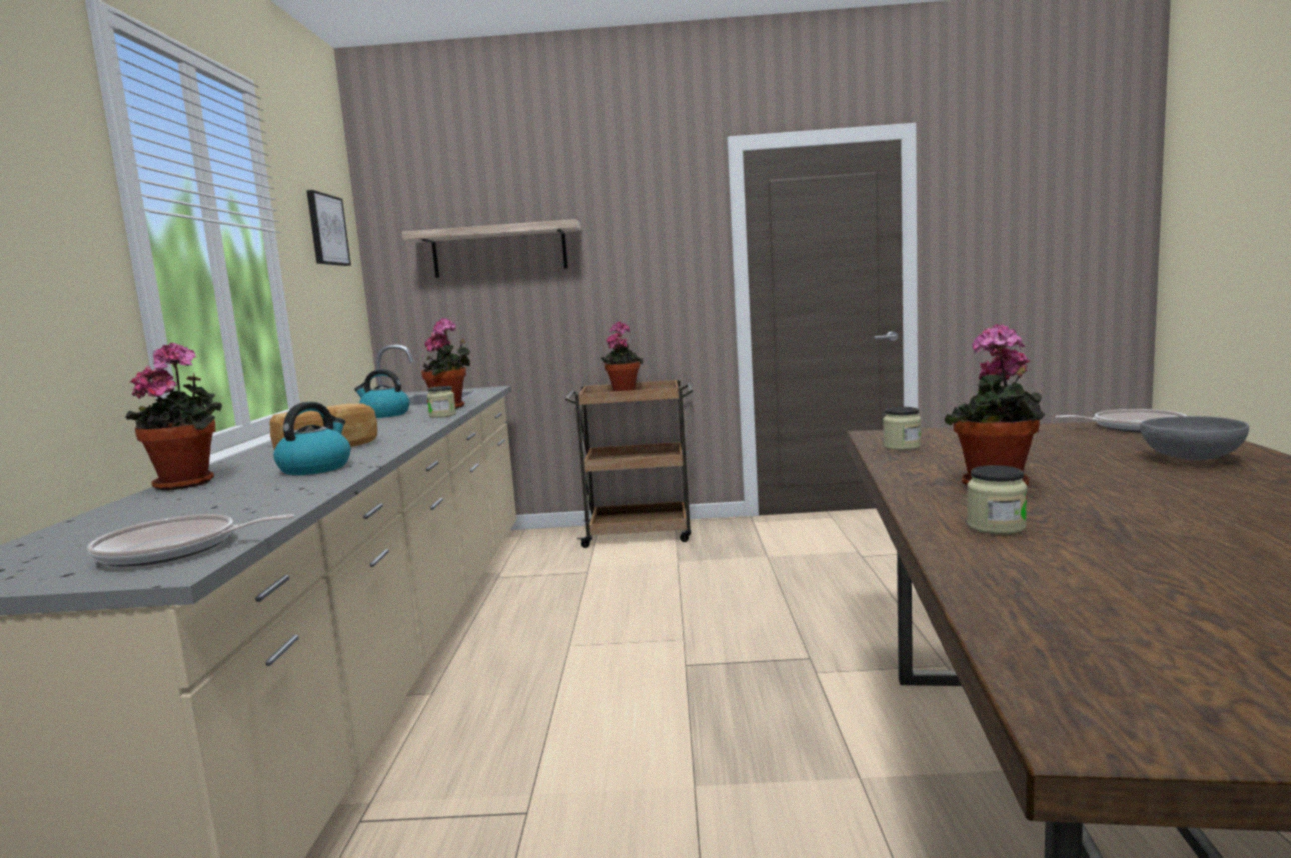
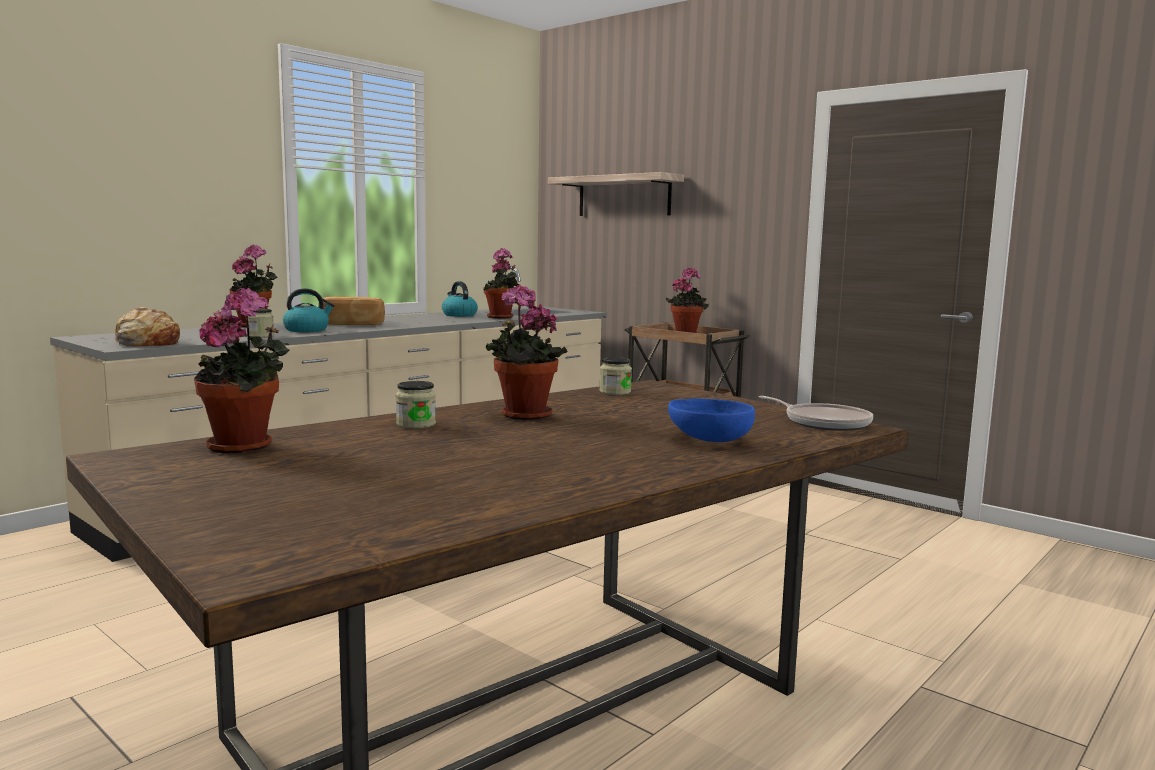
camera: 40 degrees right, 0 degrees up
frying pan [88,514,294,567] -> bread [114,307,180,346]
picture [306,190,351,266] -> none
jar [426,386,456,418] -> jar moved to [248,309,274,338]
grey bowl [1140,416,1249,460] -> blue bowl [668,398,755,442]
none -> potted plant [194,288,290,453]

